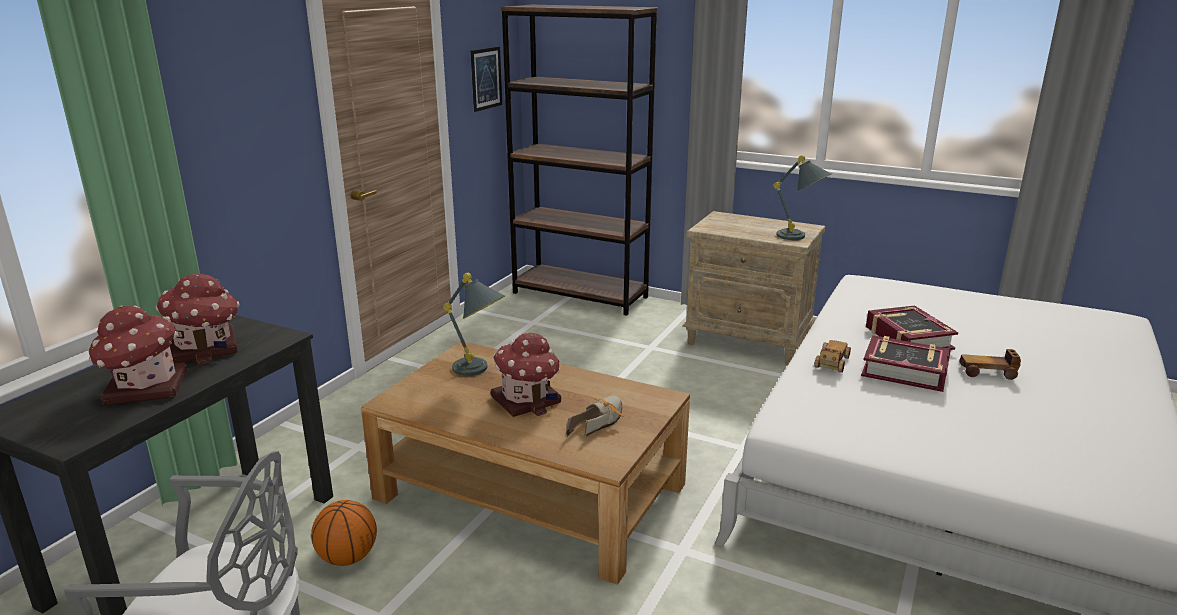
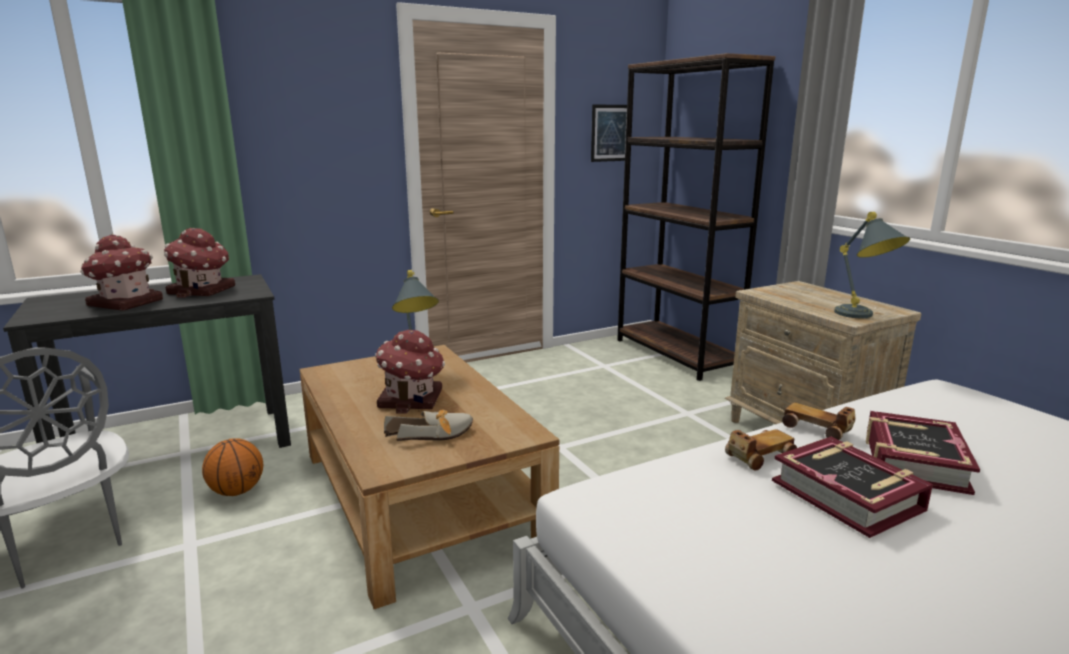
camera: 35 degrees right, 5 degrees down
toy car [959,349,1021,380] -> toy car moved to [782,402,856,440]

